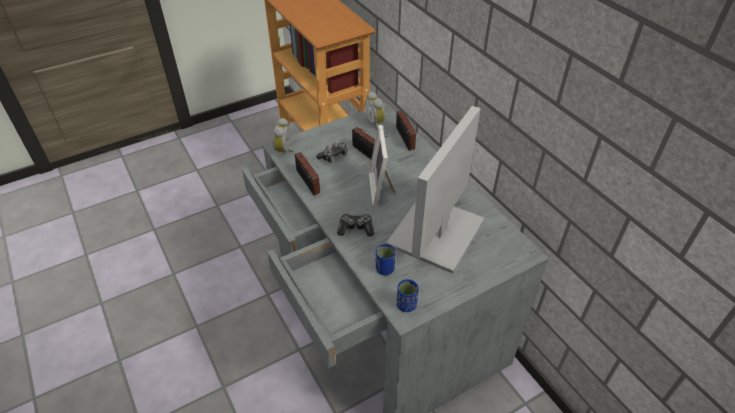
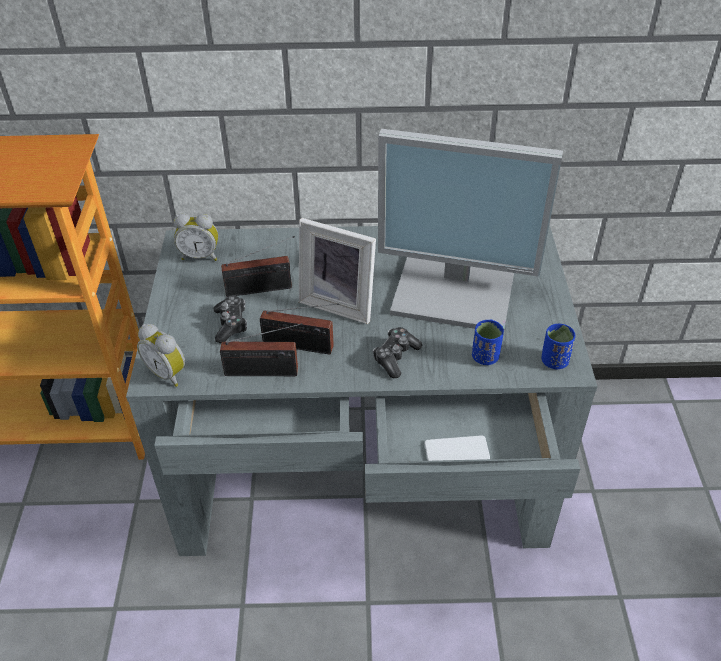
camera: 60 degrees left, 0 degrees up
monitor [386,106,484,274] -> monitor turned 45 degrees counterclockwise [378,129,563,329]
radio [396,110,418,150] -> radio moved to [260,303,339,354]
none -> phone [425,435,490,461]

